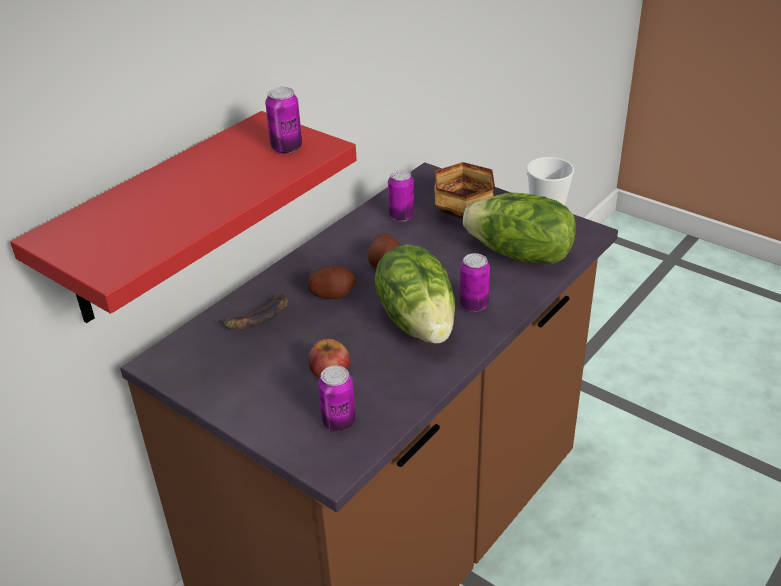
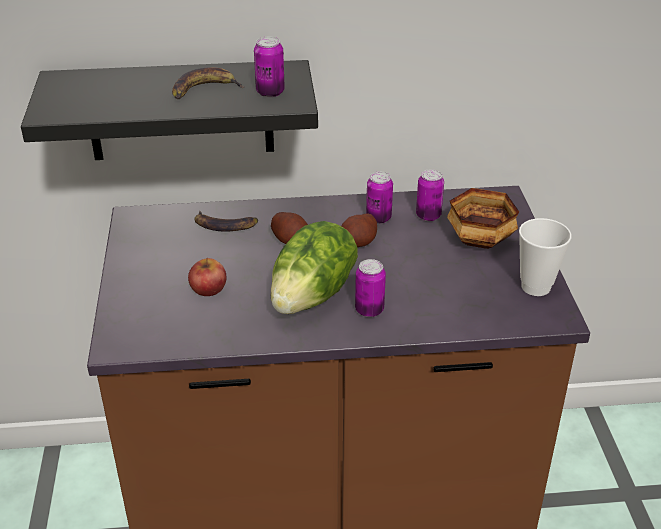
camera: 45 degrees right, 0 degrees up
red shelf [10,111,357,323] -> black shelf [21,60,318,160]
can [318,366,356,431] -> can moved to [366,172,393,224]
lettuce [463,193,576,264] -> none
none -> banana [172,67,246,99]

